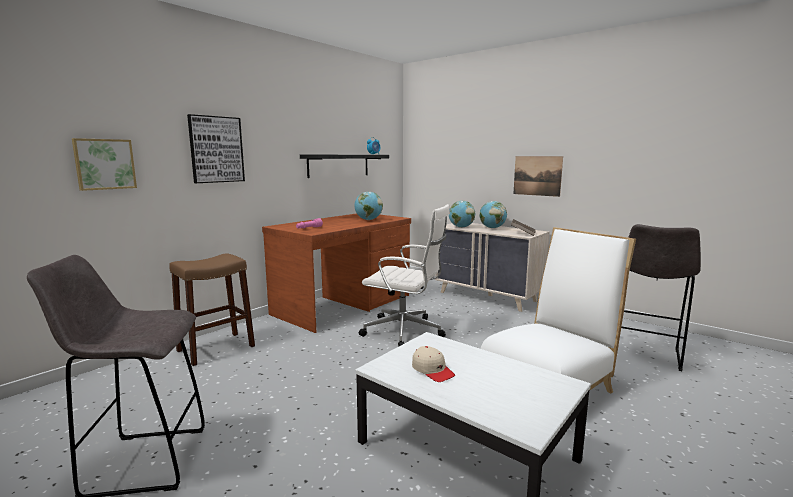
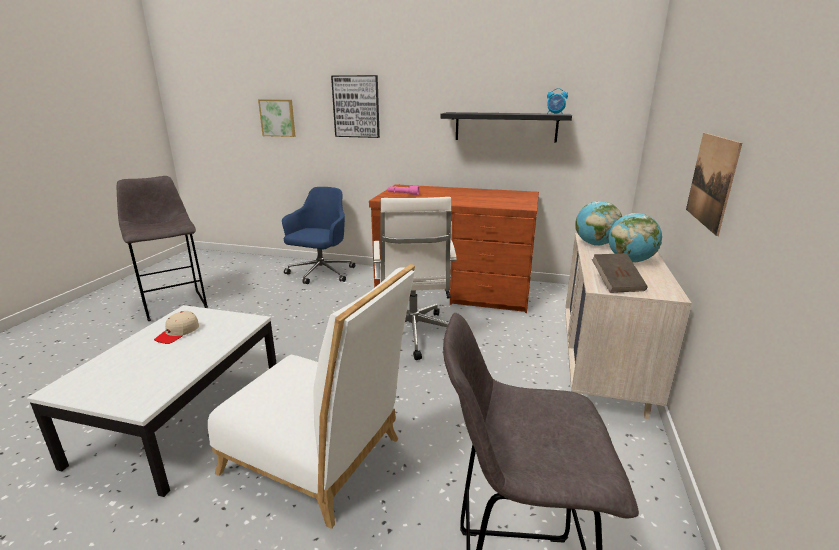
camera: 65 degrees right, 10 degrees up
brown stool [169,253,255,366] -> blue office chair [282,187,355,284]
globe [354,192,383,220] -> none

